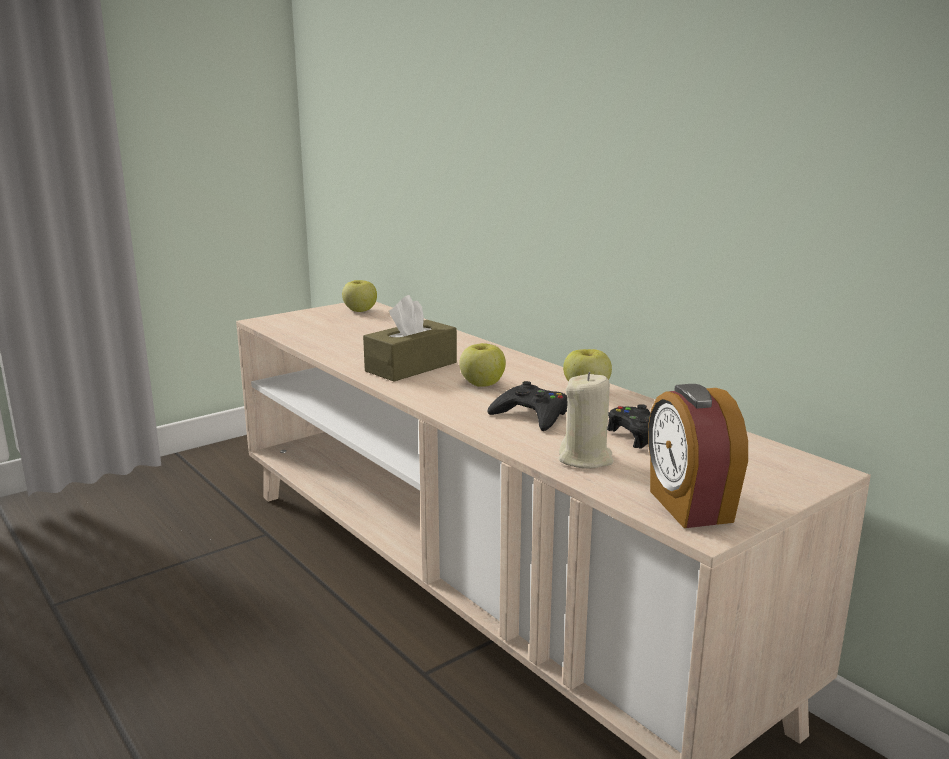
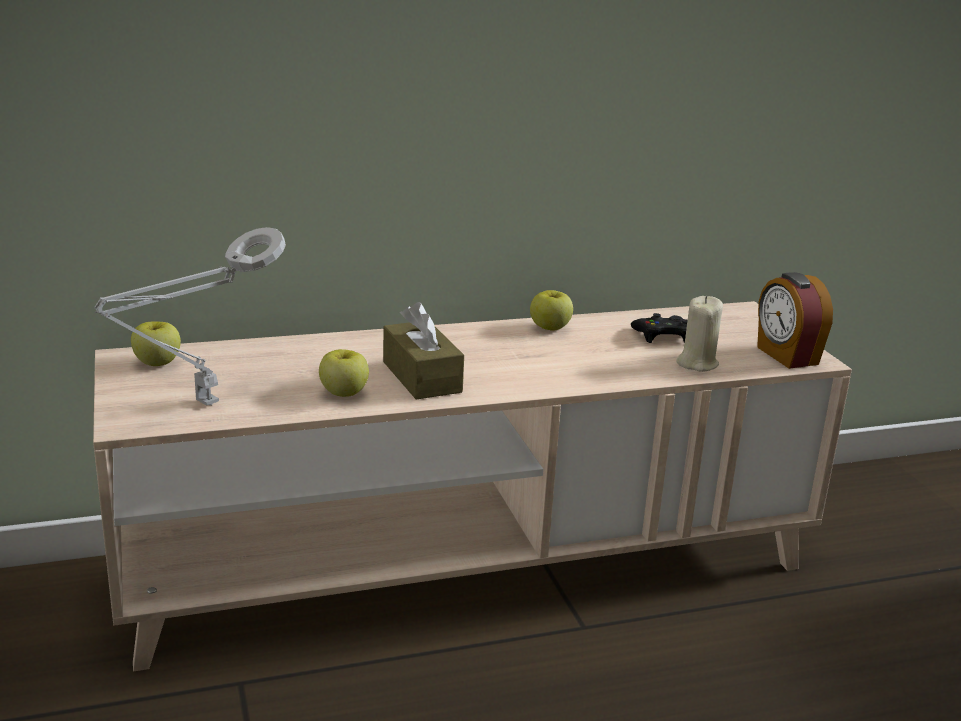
camera: 70 degrees left, 5 degrees up
apple [459,343,506,387] -> apple moved to [319,349,369,397]
black game controller [488,381,568,431] -> none
alarm clock [648,384,748,528] -> alarm clock turned 60 degrees clockwise [757,272,833,369]
none -> grey table lamp [95,227,286,406]

